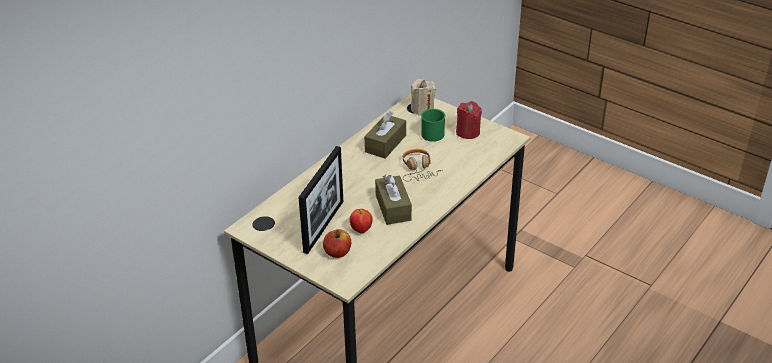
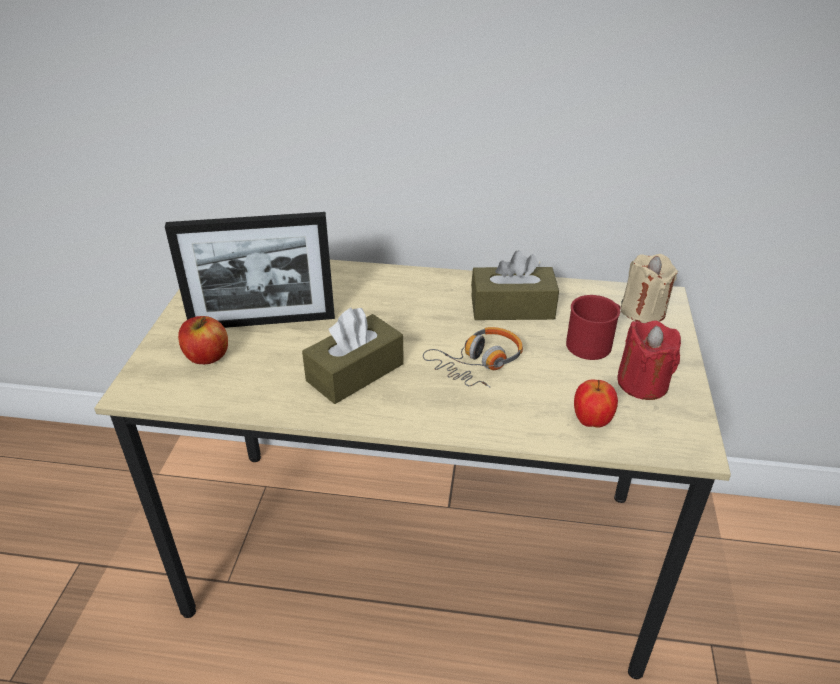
camera: 60 degrees right, 0 degrees up
apple [350,209,373,234] -> apple moved to [574,379,618,428]
green mug [421,109,445,142] -> red mug [566,295,620,360]

